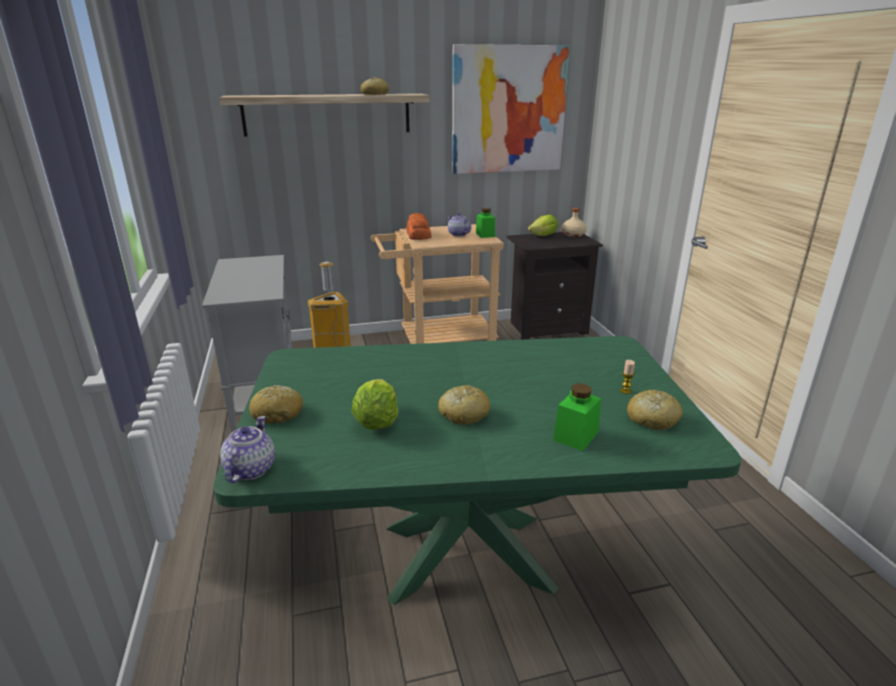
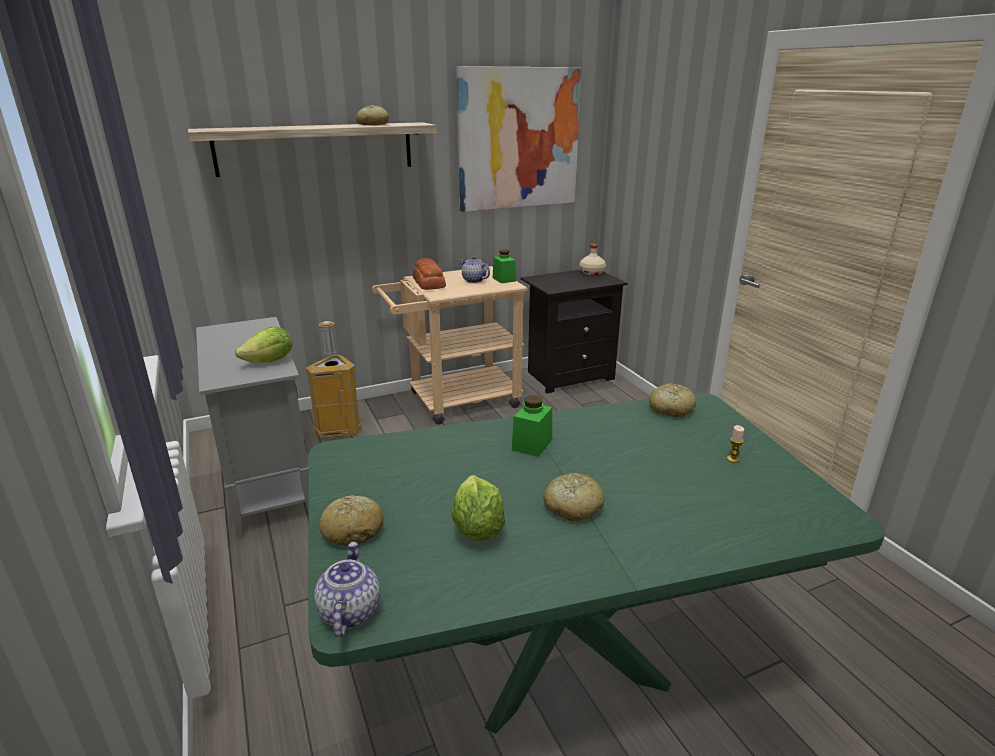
camera: 10 degrees left, 0 degrees up
lettuce [528,214,558,236] -> lettuce moved to [235,326,292,363]
green jar [553,383,601,451] -> green jar moved to [512,395,552,457]
bread [627,390,682,430] -> bread moved to [649,383,696,417]

